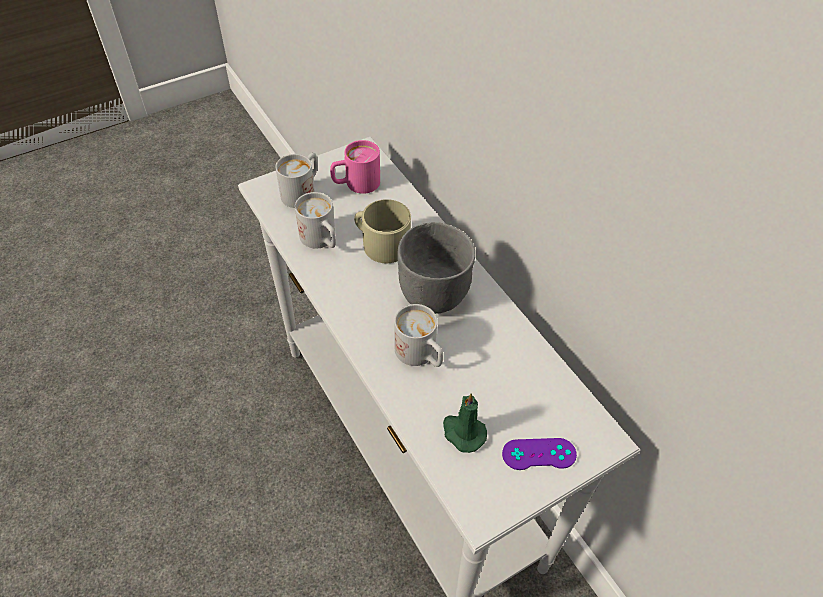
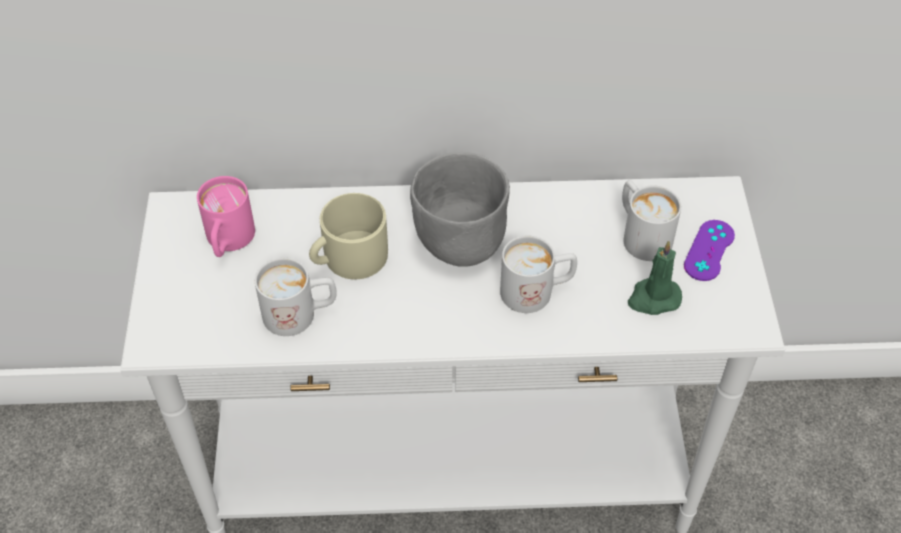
camera: 60 degrees left, 0 degrees up
white mug [275,153,318,208] -> white mug moved to [622,180,681,261]

